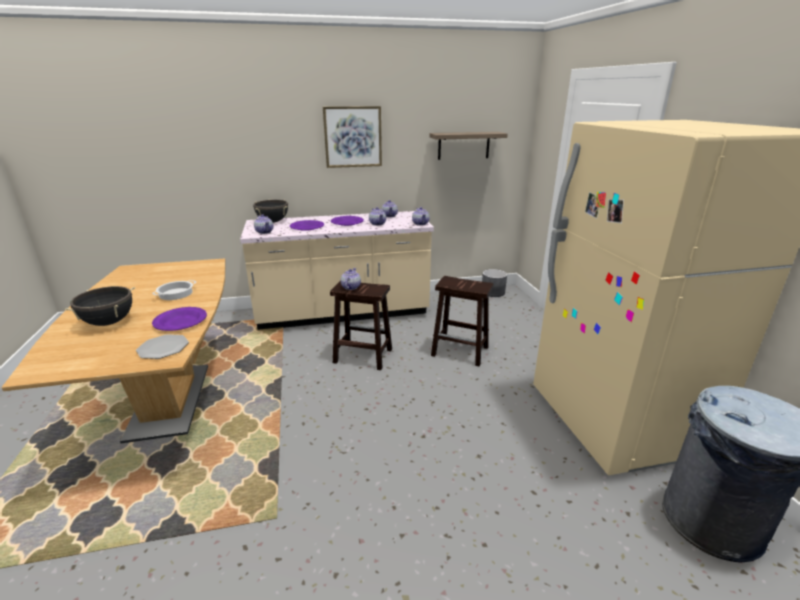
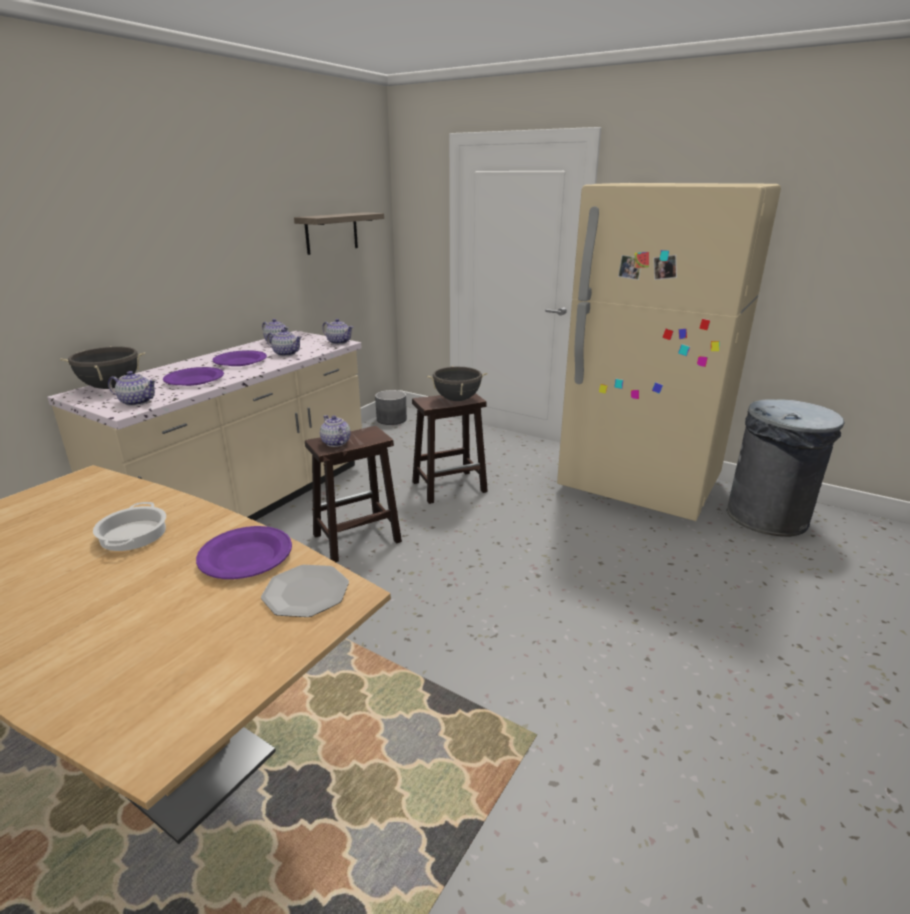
camera: 45 degrees left, 0 degrees up
black cooking pot [64,286,135,326] -> black cooking pot moved to [427,366,488,401]
picture [323,106,382,168] -> none

